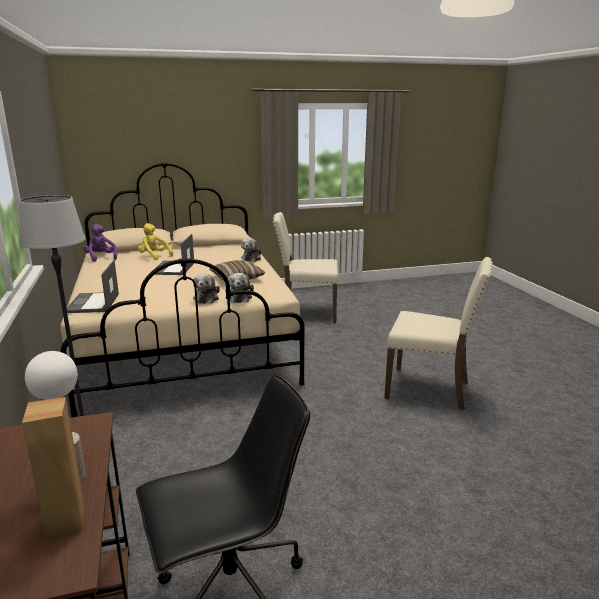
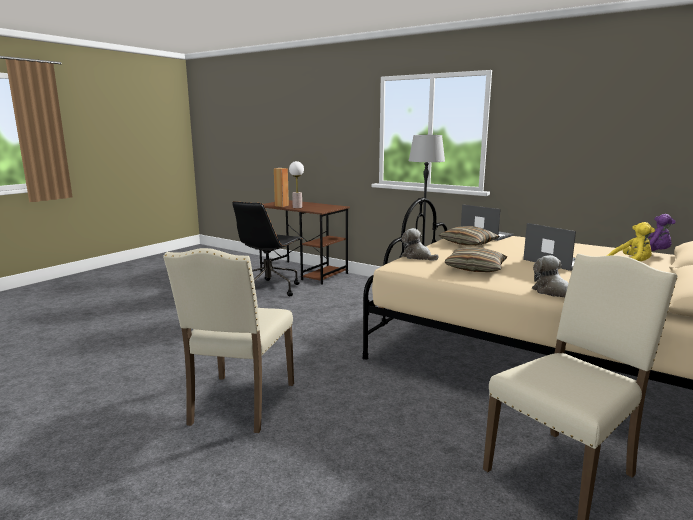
camera: 140 degrees right, 5 degrees down
plush toy [193,273,220,304] -> none
beige chair [384,257,493,410] -> beige chair turned 60 degrees counterclockwise [163,248,294,433]
none -> pillow [439,226,500,246]

